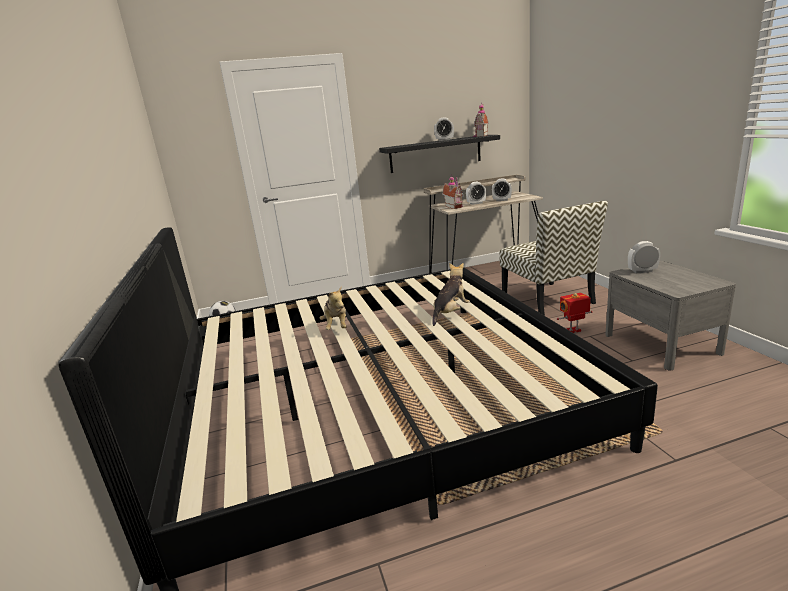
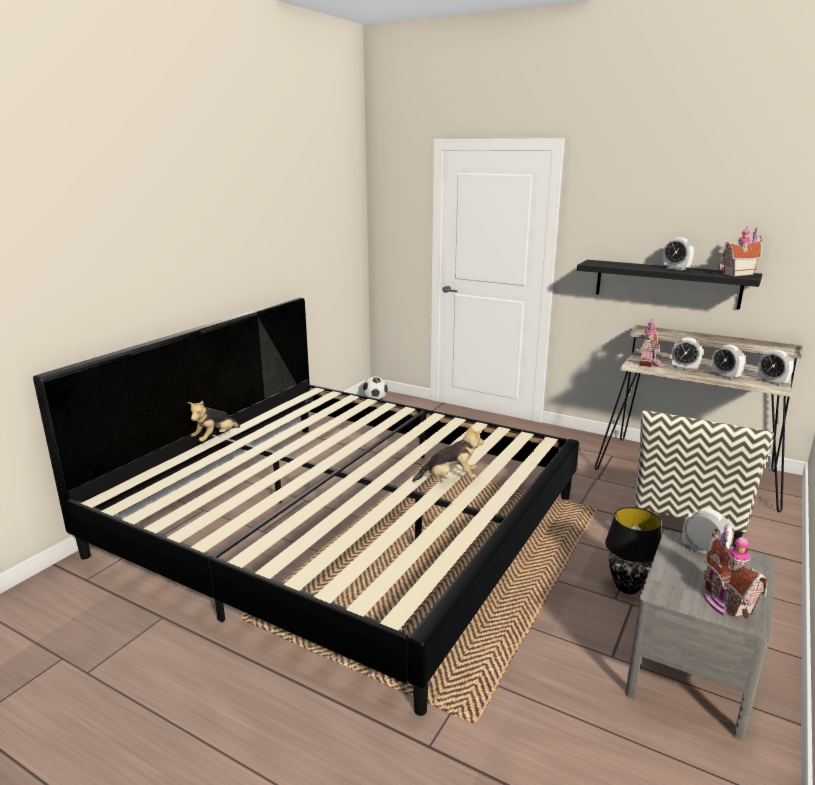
camera: 45 degrees right, 0 degrees up
plush toy [320,287,347,330] -> plush toy moved to [187,401,240,442]
toy robot [557,293,593,333] -> black table lamp [605,507,662,594]
none -> toy house [703,524,768,618]
none -> alarm clock [757,350,794,386]

